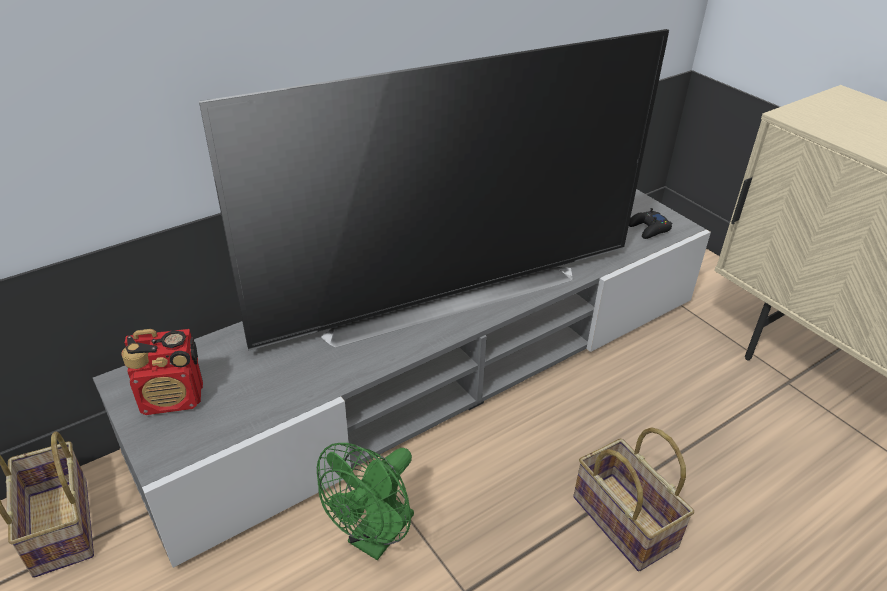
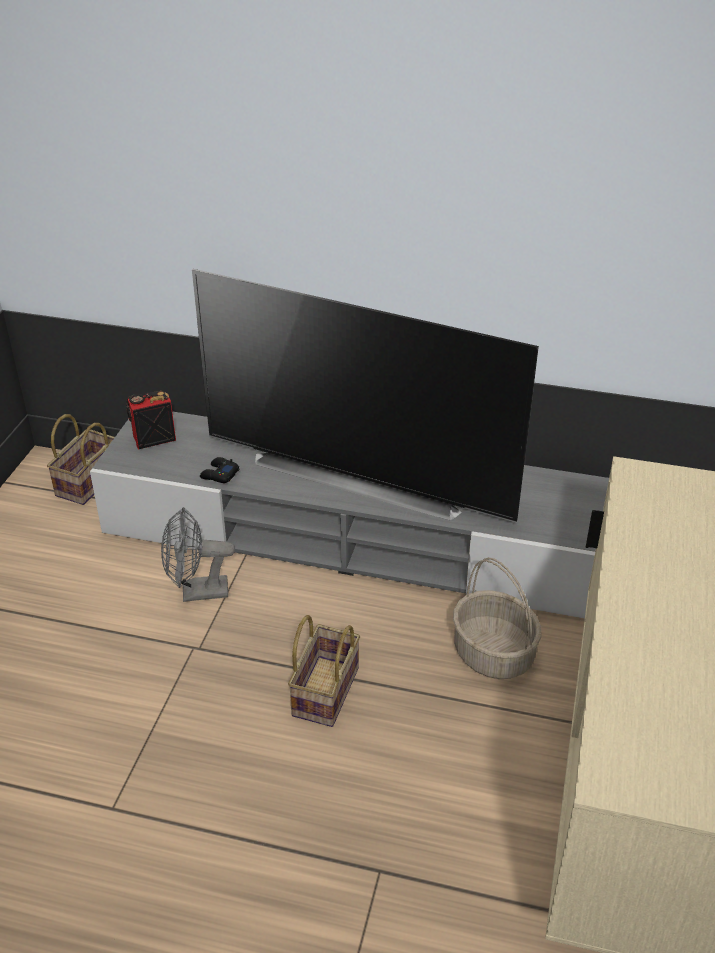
camera: 50 degrees right, 0 degrees up
radio [121,329,203,415] -> radio turned 120 degrees clockwise [126,391,176,449]
green fan [317,443,414,560] -> grey fan [161,507,235,602]
black game controller [629,208,673,239] -> black game controller moved to [200,457,240,483]
none -> basket [453,557,542,679]

